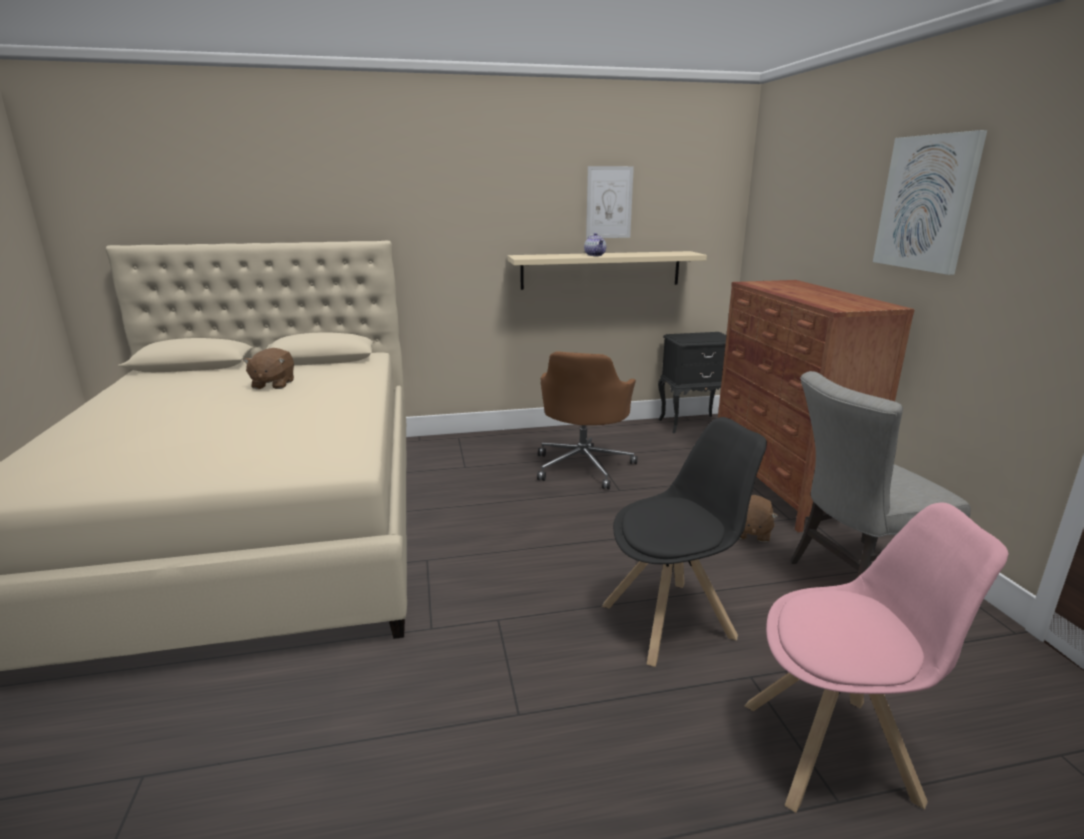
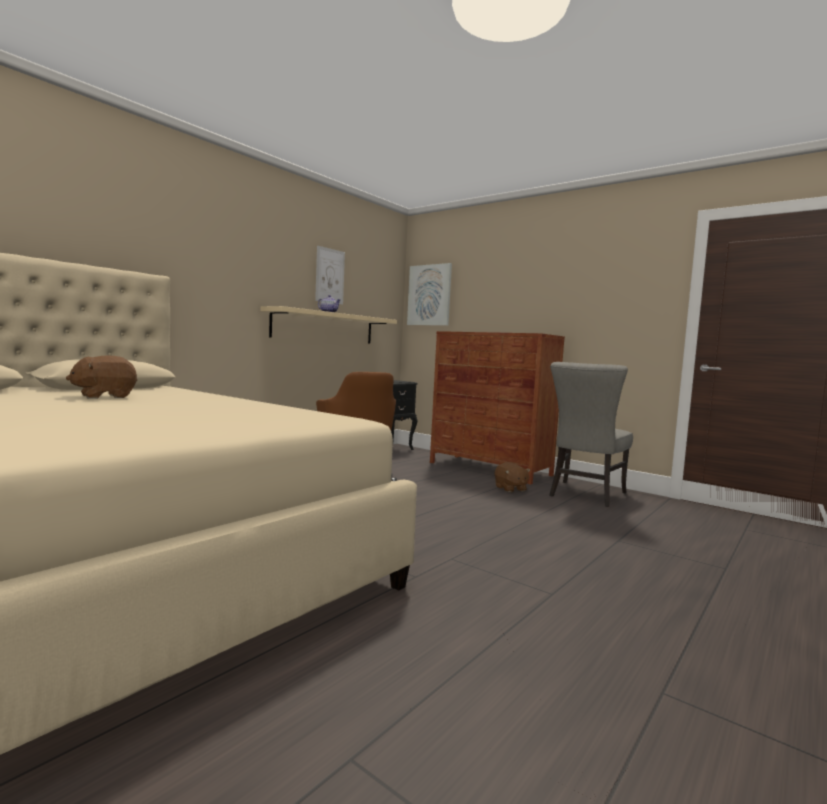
camera: 40 degrees left, 15 degrees down
brown plush toy [243,348,294,389] -> brown plush toy turned 90 degrees clockwise [66,355,137,399]
black chair [602,417,767,667] -> none
pink chair [744,503,1008,813] -> none
picture [873,130,987,275] -> picture moved to [407,263,452,326]

